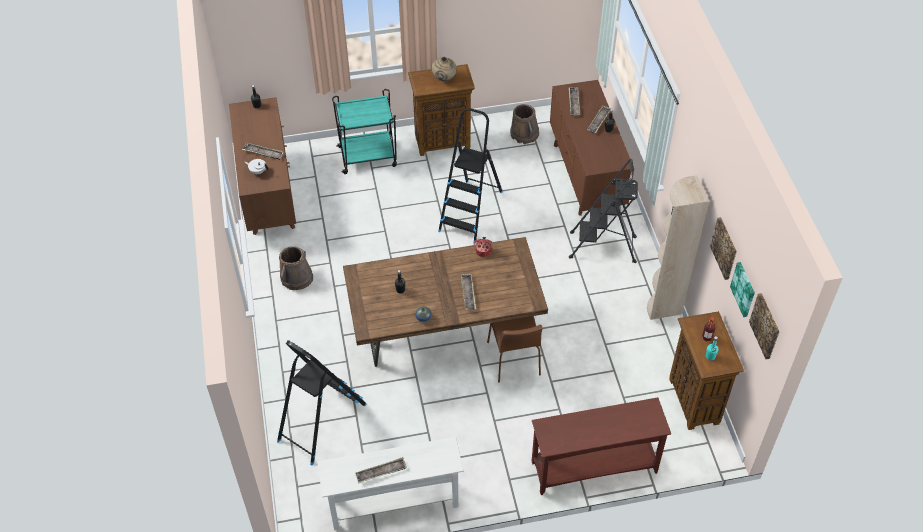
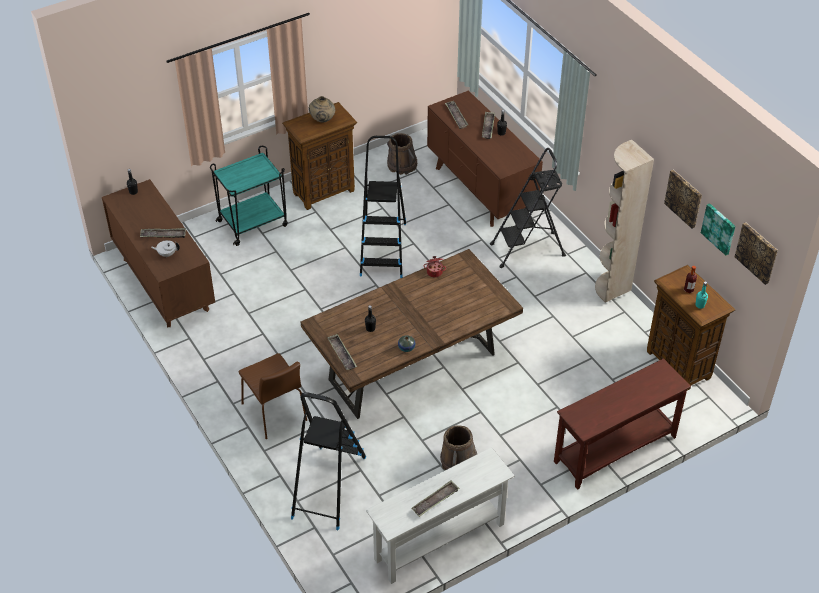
camera: 20 degrees left, 5 degrees down
brown bucket [279,246,313,290] -> brown bucket moved to [440,425,477,470]
tray [461,274,476,310] -> tray moved to [327,334,357,370]
brown chair [487,316,543,382] -> brown chair moved to [239,353,307,439]

